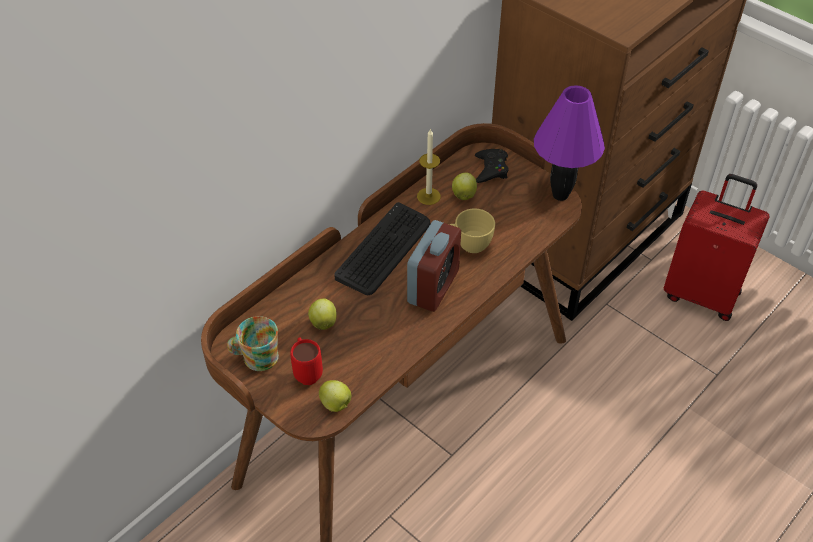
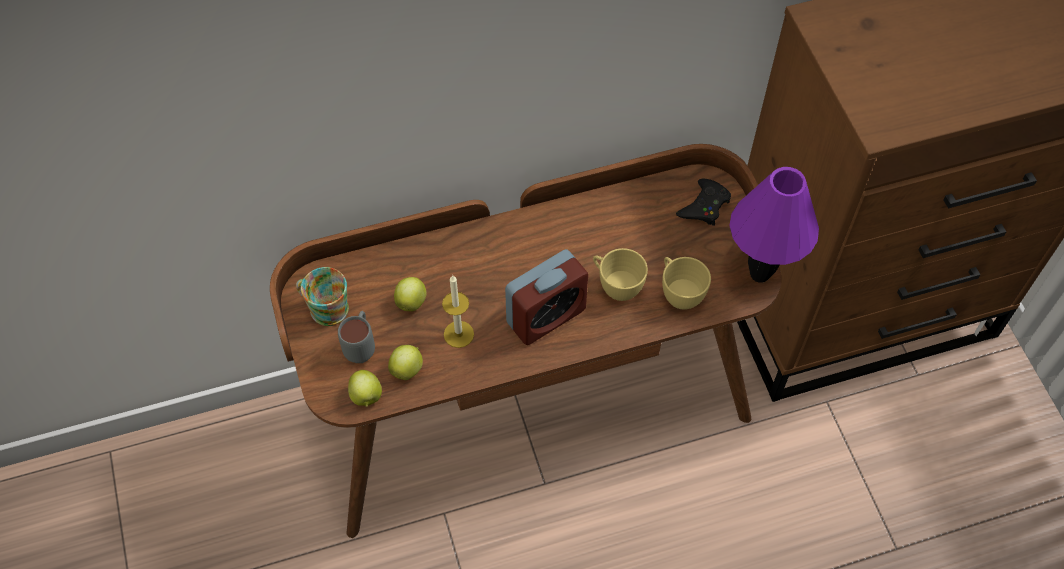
camera: 30 degrees right, 10 degrees up
red mug [290,337,323,385] -> grey mug [338,311,375,363]
keyboard [334,202,430,295] -> none
candle [417,128,441,205] -> candle moved to [442,275,474,348]
apple [452,173,477,200] -> apple moved to [388,345,423,380]
red suitcase [664,174,770,321] -> none
none -> yellow cup [662,257,711,310]

